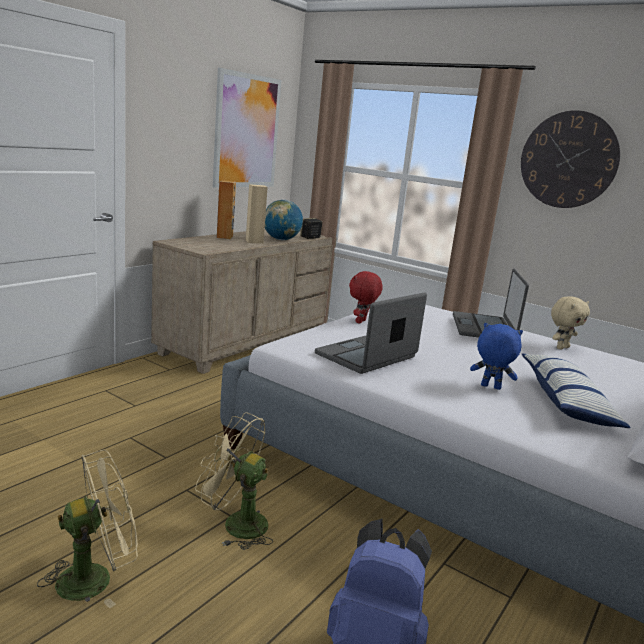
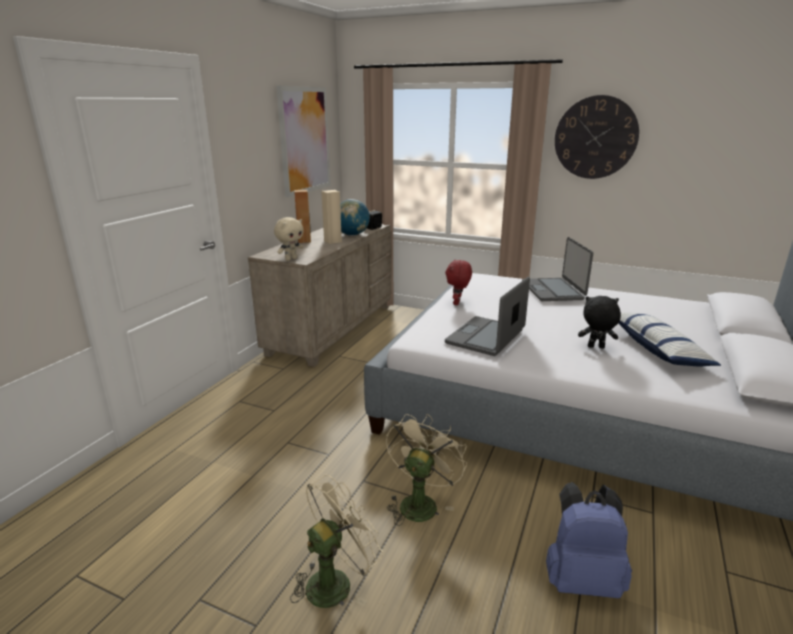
camera: 10 degrees left, 5 degrees up
beige fan [195,412,273,550] -> beige fan turned 105 degrees clockwise [386,414,467,526]
blue plush toy [470,323,523,390] -> black plush toy [578,296,621,348]
beige plush toy [551,296,590,349] -> beige plush toy moved to [274,217,303,261]

